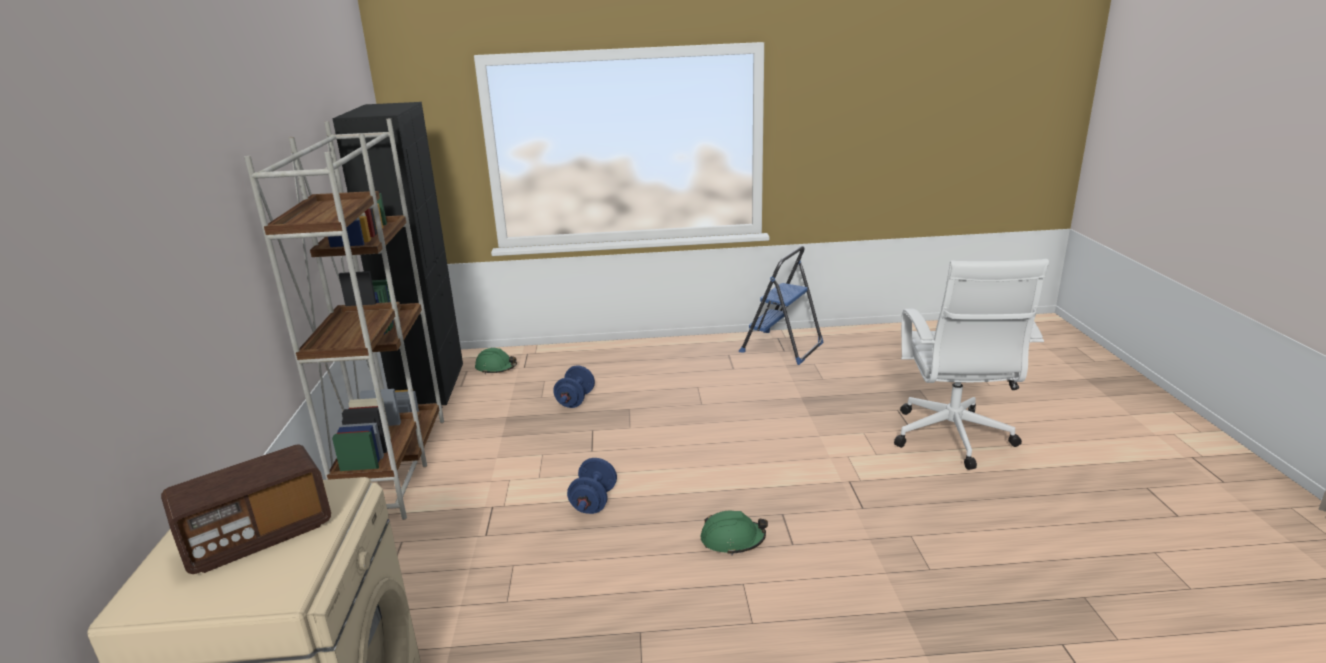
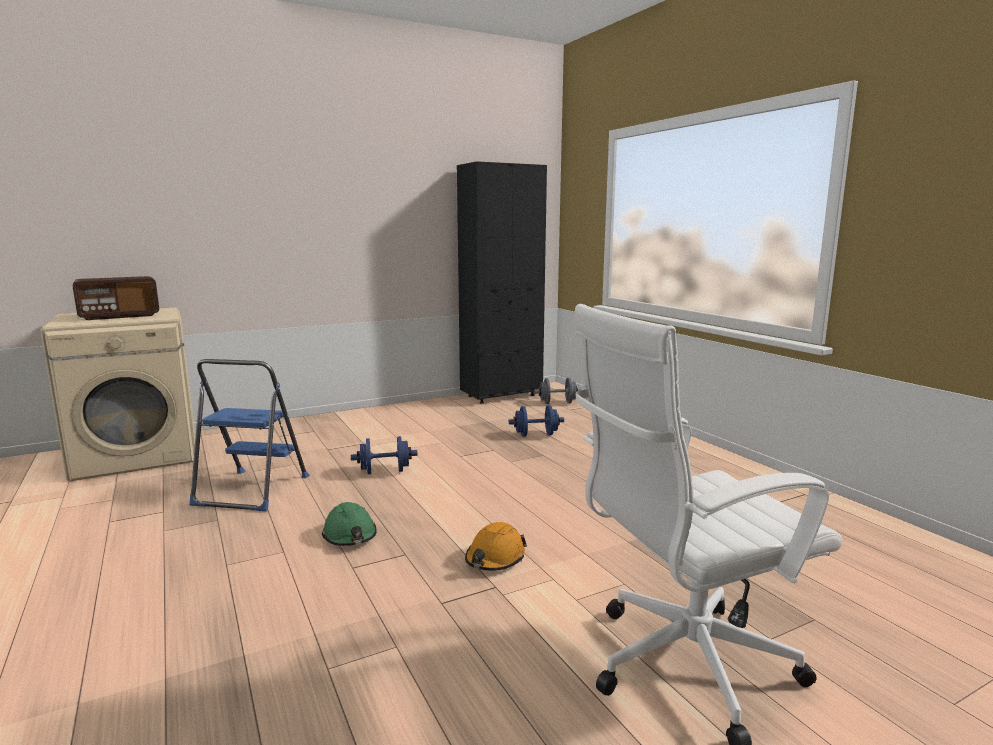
camera: 65 degrees right, 10 degrees down
radio [161,444,331,574] -> radio turned 60 degrees counterclockwise [73,276,159,320]
brown bookcase [244,118,444,520] -> none
green hard hat [475,348,517,374] -> grey dumbbell [534,378,582,404]
blue step ladder [738,246,823,365] -> blue step ladder moved to [189,359,310,511]
none -> orange hard hat [465,522,527,571]

